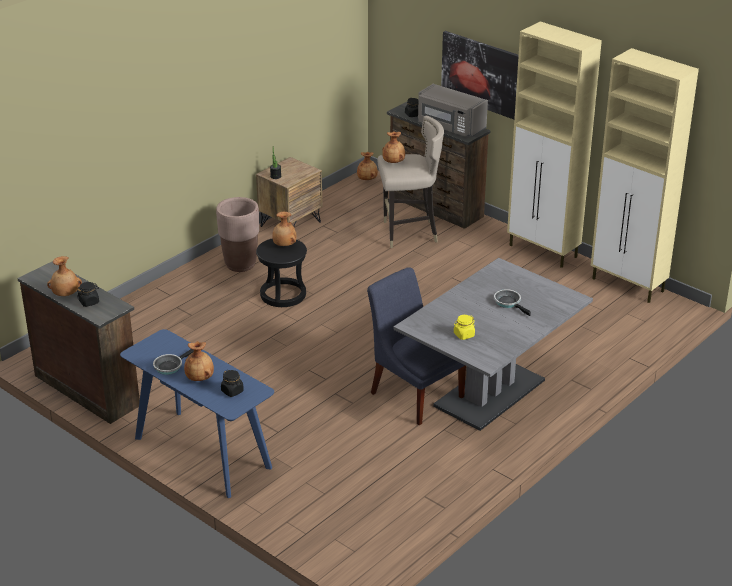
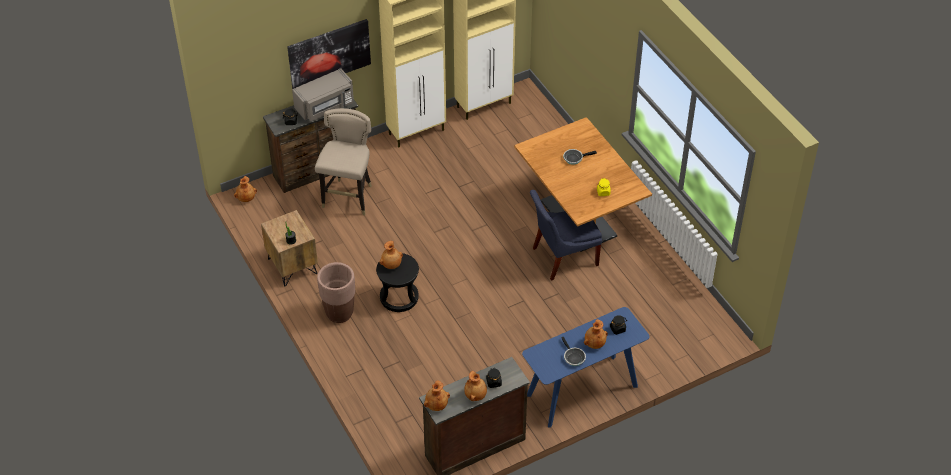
camera: 70 degrees left, 15 degrees up
brown vase [382,131,405,163] -> brown vase moved to [424,380,450,411]
grey dining table [394,258,593,431] -> brown dining table [514,117,652,252]

